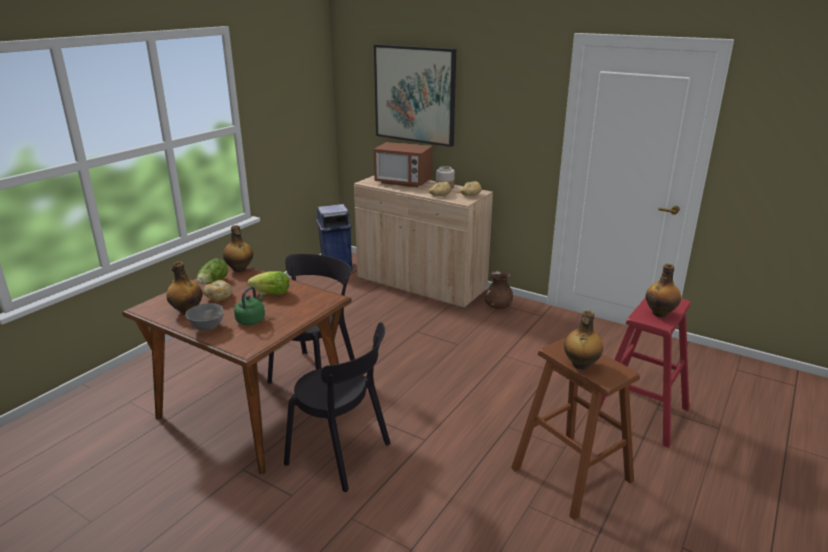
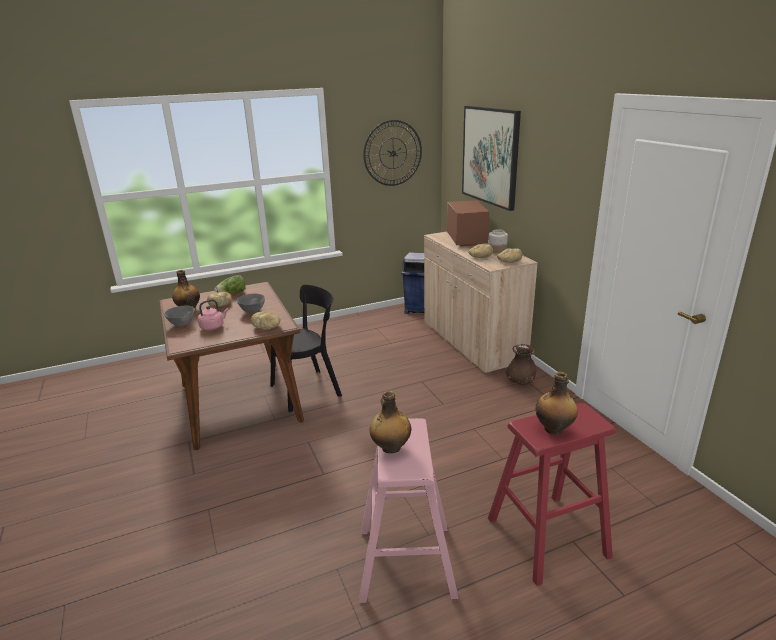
camera: 35 degrees right, 0 degrees up
bottle [223,225,253,272] -> none
green kettle [234,286,265,325] -> pink kettle [198,299,229,330]
lettuce [248,271,289,295] -> grey bowl [237,293,265,313]
black chair [284,322,391,492] -> none
microwave [374,142,432,187] -> microwave turned 150 degrees counterclockwise [447,200,489,247]
brown stool [511,338,640,520] -> pink stool [359,418,458,603]
none -> bread [251,311,281,329]
none -> wall clock [363,120,422,186]

